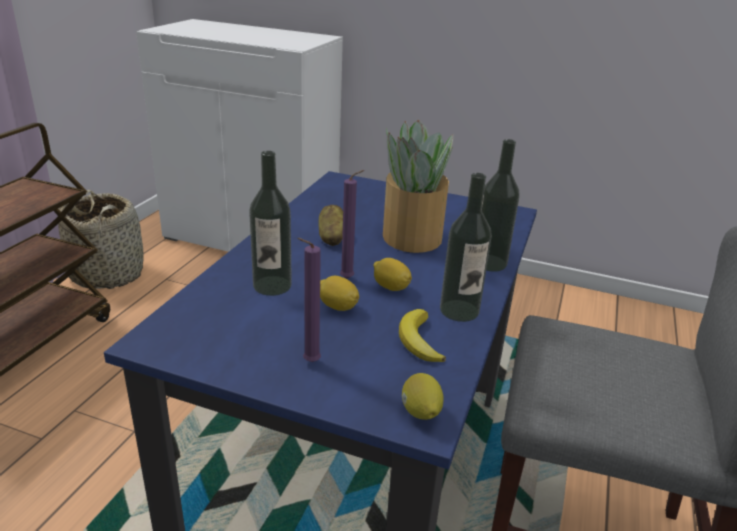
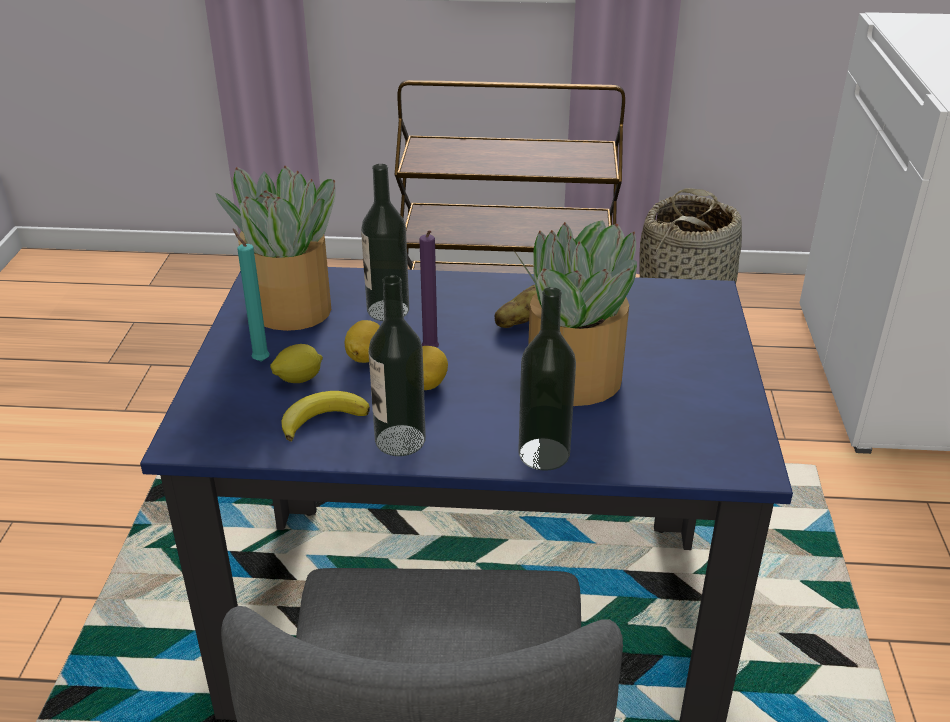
camera: 75 degrees right, 5 degrees up
purple candle [297,238,321,362] -> turquoise candle [233,228,270,362]
lemon [402,373,444,420] -> lemon moved to [270,344,323,383]
none -> potted plant [215,166,336,331]

